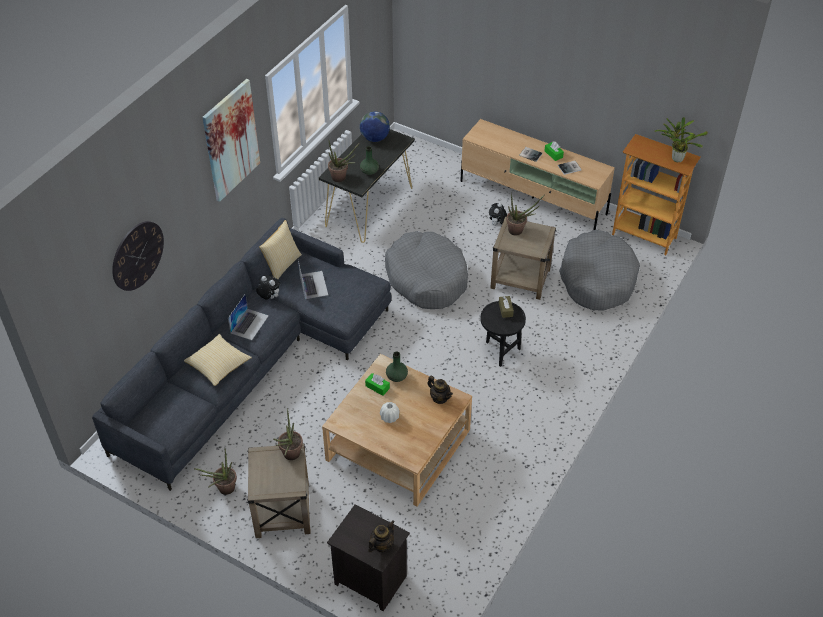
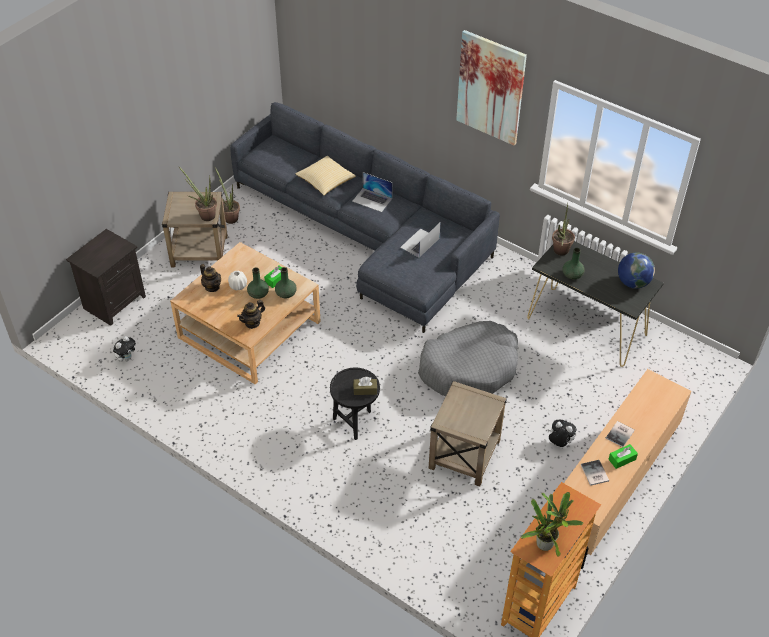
camera: 95 degrees right, 0 degrees up
wall clock [112,221,164,291] -> none
plush toy [256,275,280,299] -> plush toy moved to [113,336,136,362]
pillow [259,220,302,279] -> none
laptop [298,261,328,299] -> laptop turned 135 degrees clockwise [400,223,440,258]
teapot [368,520,395,552] -> teapot moved to [200,264,221,292]
potted plant [506,193,545,235] -> none
grey dog bed [559,230,640,311] -> none
none -> green vase [247,268,269,299]

